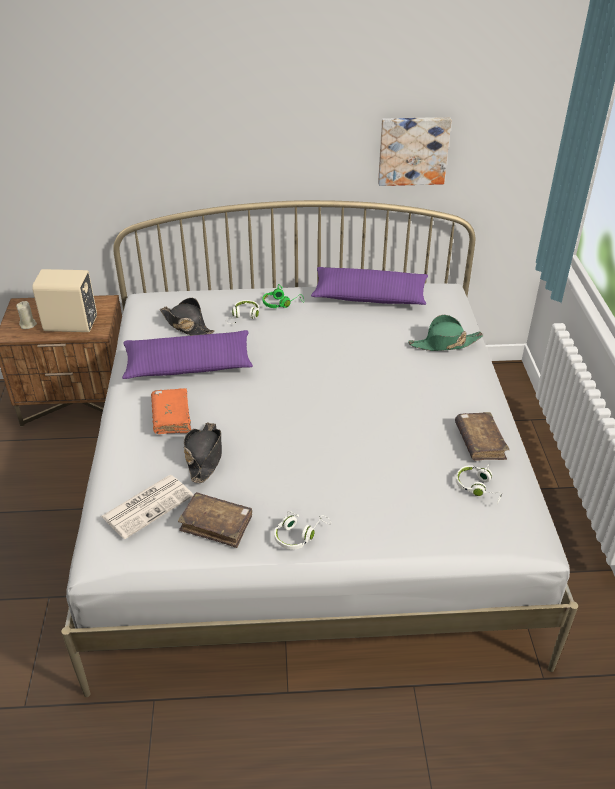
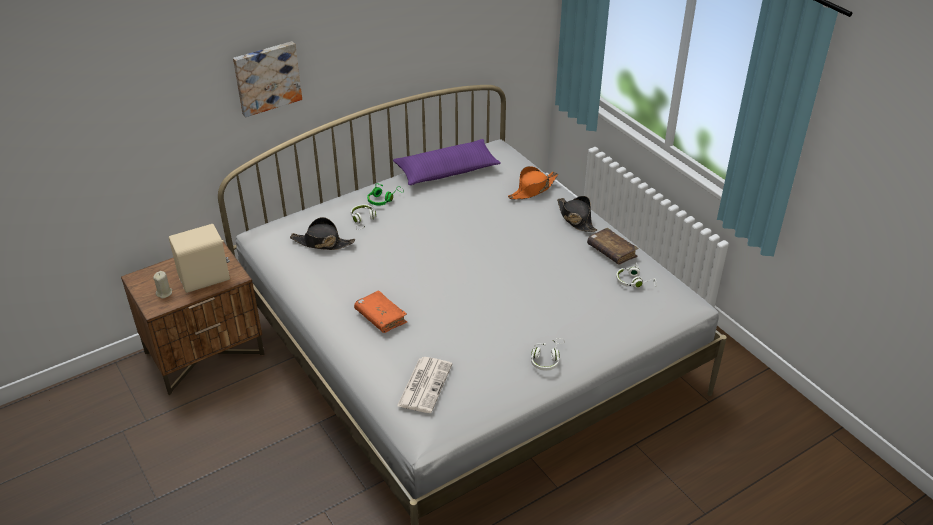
camera: 30 degrees left, 0 degrees up
purple pillow [122,330,253,379] -> none
brown book [178,492,252,548] -> none
black hat [184,422,222,483] -> black hat moved to [557,196,597,232]
picture [378,117,451,186] -> picture moved to [233,41,302,117]
green hat [408,315,483,351] -> orange hat [508,166,558,199]

